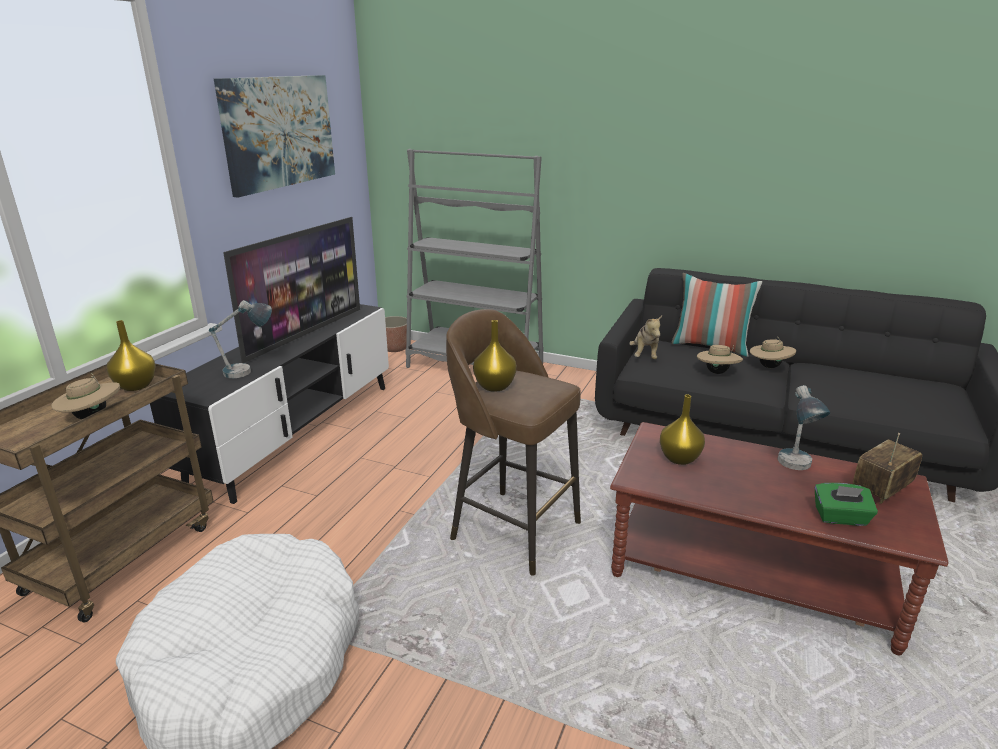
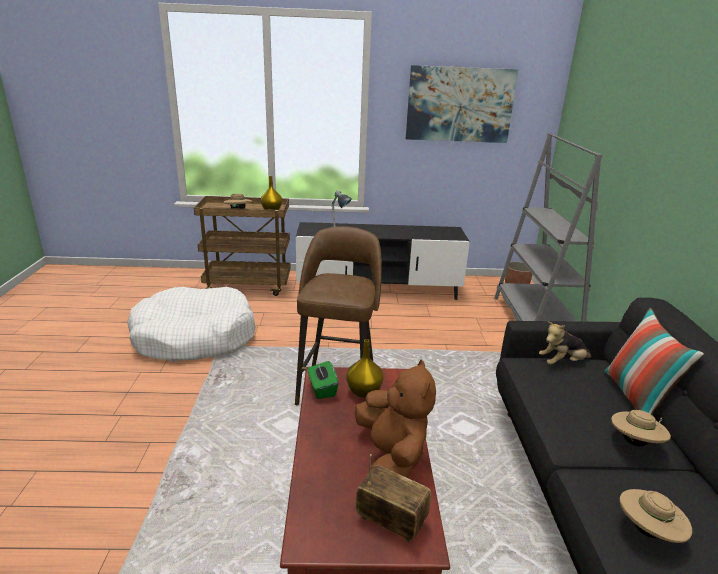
camera: 65 degrees right, 0 degrees up
television [223,217,360,363] -> none
yellow vase [473,320,516,392] -> none
beige hat [697,345,743,374] -> beige hat moved to [619,489,692,543]
table lamp [778,385,830,470] -> brown plush toy [355,360,436,478]
green tissue box [814,483,878,526] -> green tissue box moved to [308,360,338,399]

